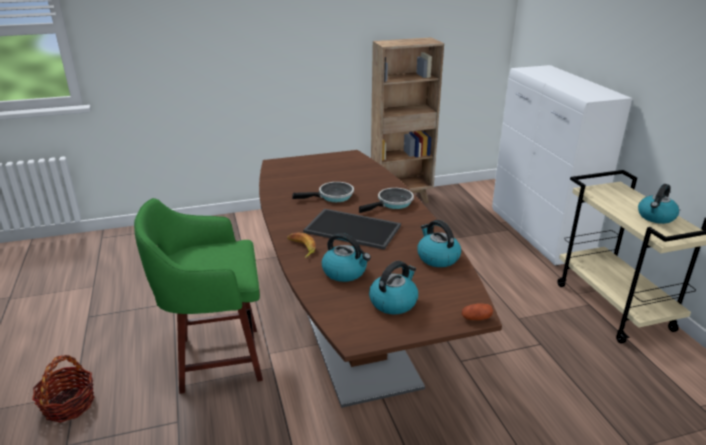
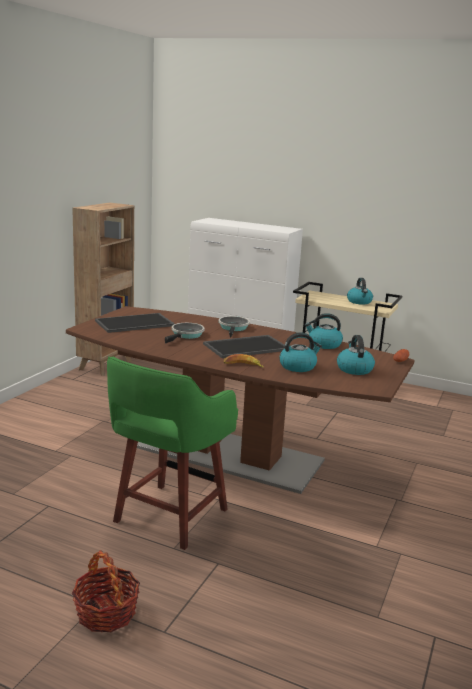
camera: 50 degrees left, 10 degrees down
none -> tray [95,313,175,333]

